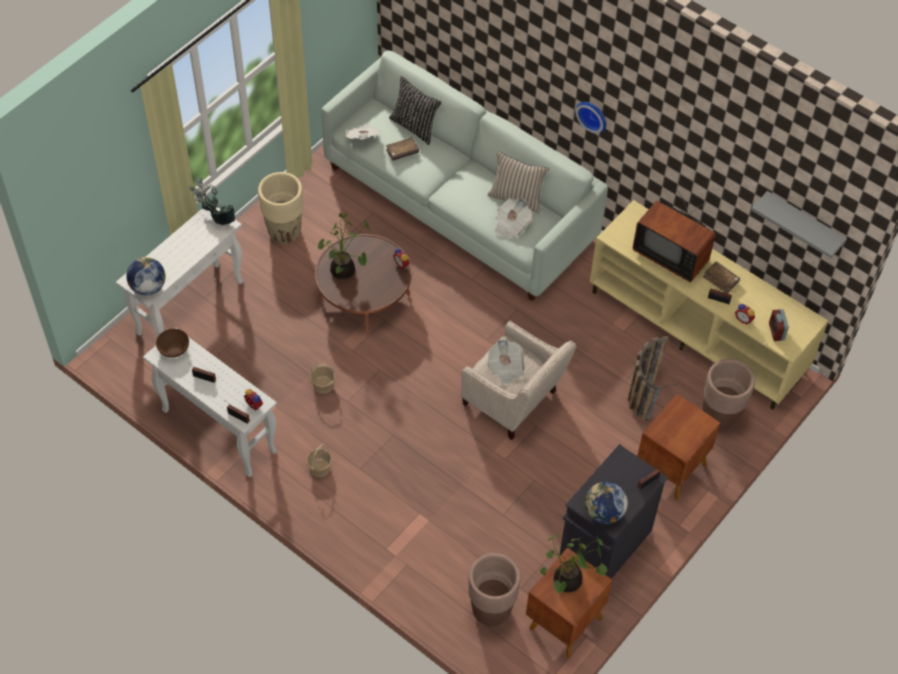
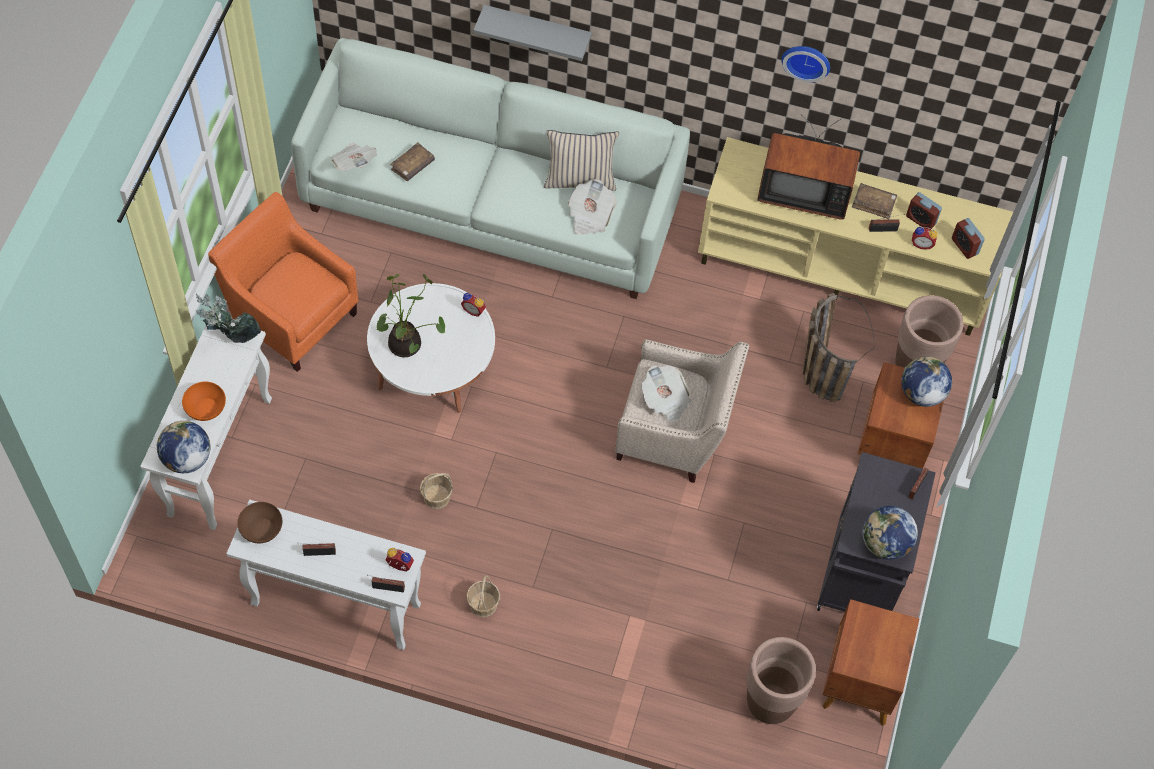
camera: 25 degrees left, 5 degrees up
beige planter [258,172,303,244] -> orange armchair [208,192,359,372]
brown coffee table [315,234,412,335] -> white coffee table [367,283,495,413]
black pillow [389,76,442,145] -> none
potted plant [540,534,607,594] -> none
wall clock [576,102,606,133] -> wall clock moved to [781,46,830,82]
grey shelf [751,191,847,258] -> grey shelf moved to [473,5,592,61]
none -> orange bowl [182,382,226,421]
none -> globe [901,356,953,407]
none -> alarm clock [906,192,942,230]

